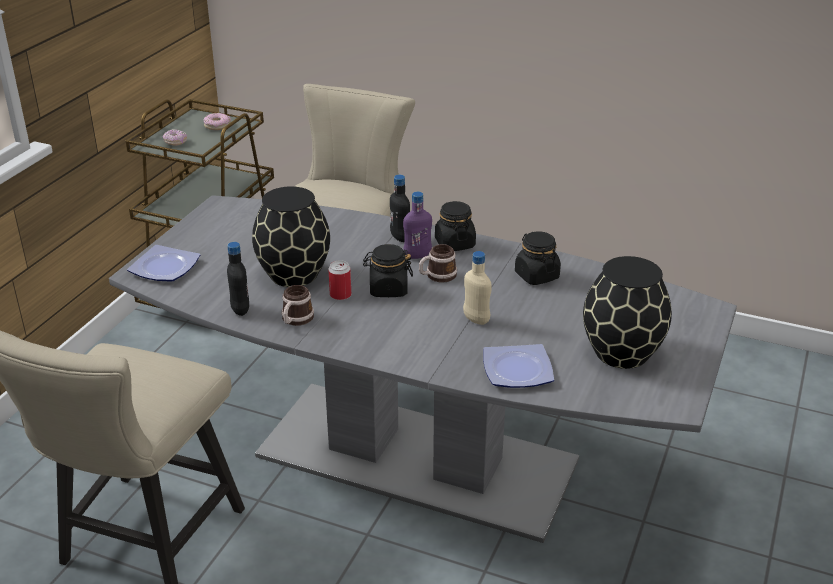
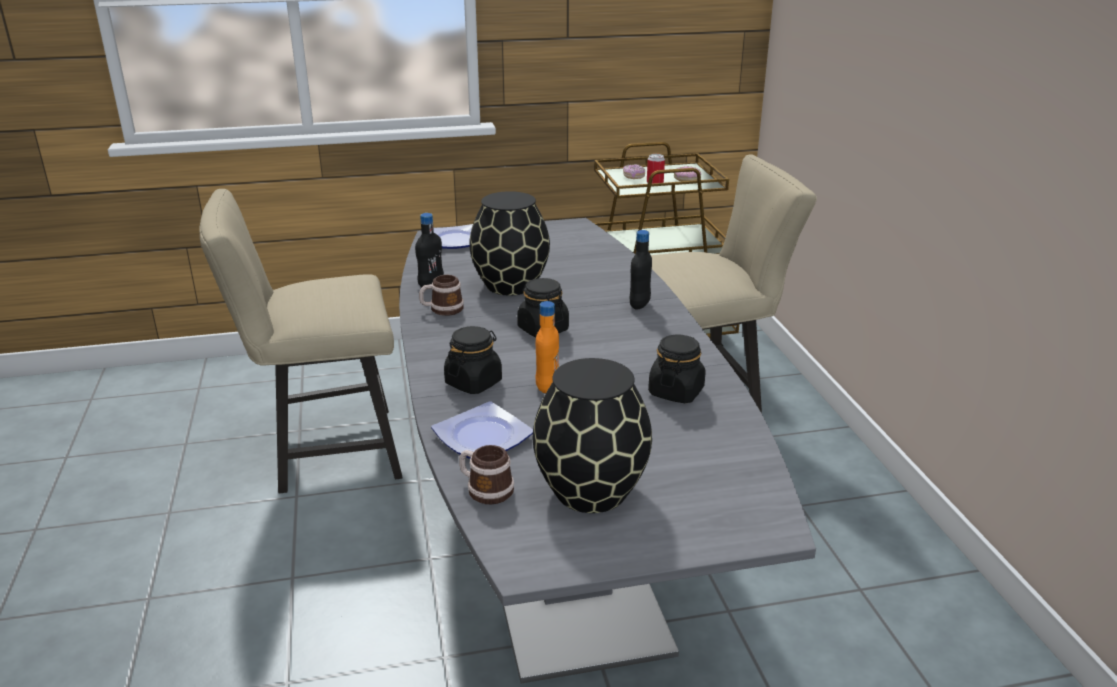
camera: 55 degrees right, 5 degrees down
can [328,260,351,300] -> can moved to [647,154,665,183]
purple bottle [403,192,432,259] -> none
mug [419,244,457,283] -> mug moved to [459,445,514,504]
black jar [435,201,476,251] -> black jar moved to [444,326,502,394]
beige bottle [463,251,492,325] -> orange bottle [536,301,559,393]

